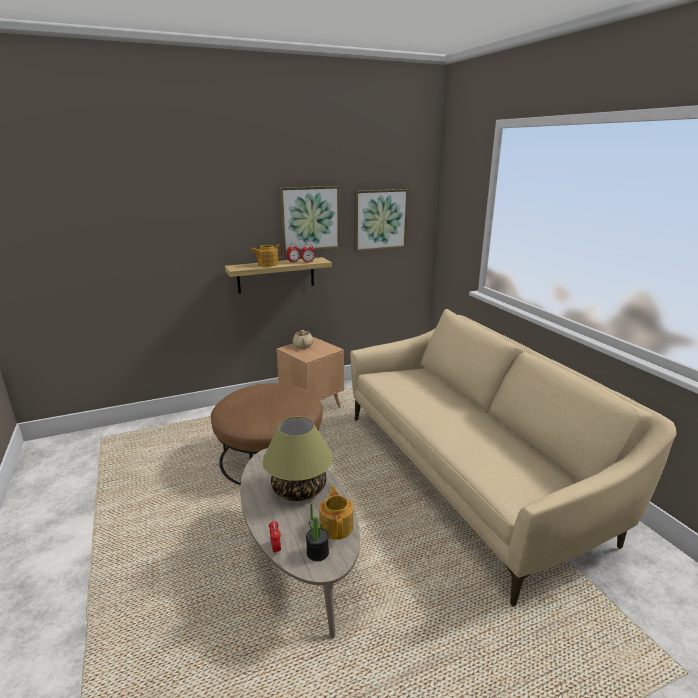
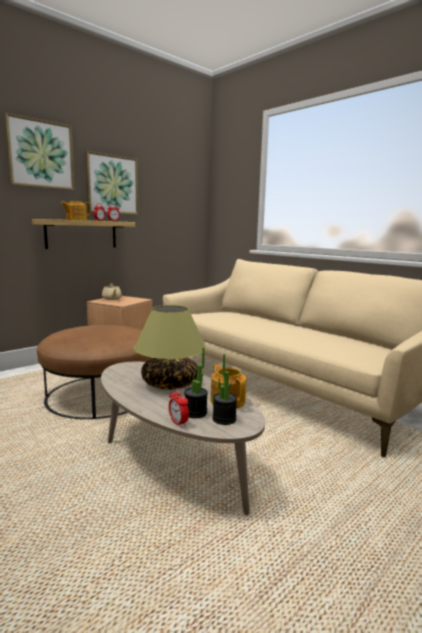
camera: 20 degrees left, 10 degrees down
picture [354,189,409,252] -> picture moved to [4,113,75,190]
none -> potted plant [184,348,208,418]

